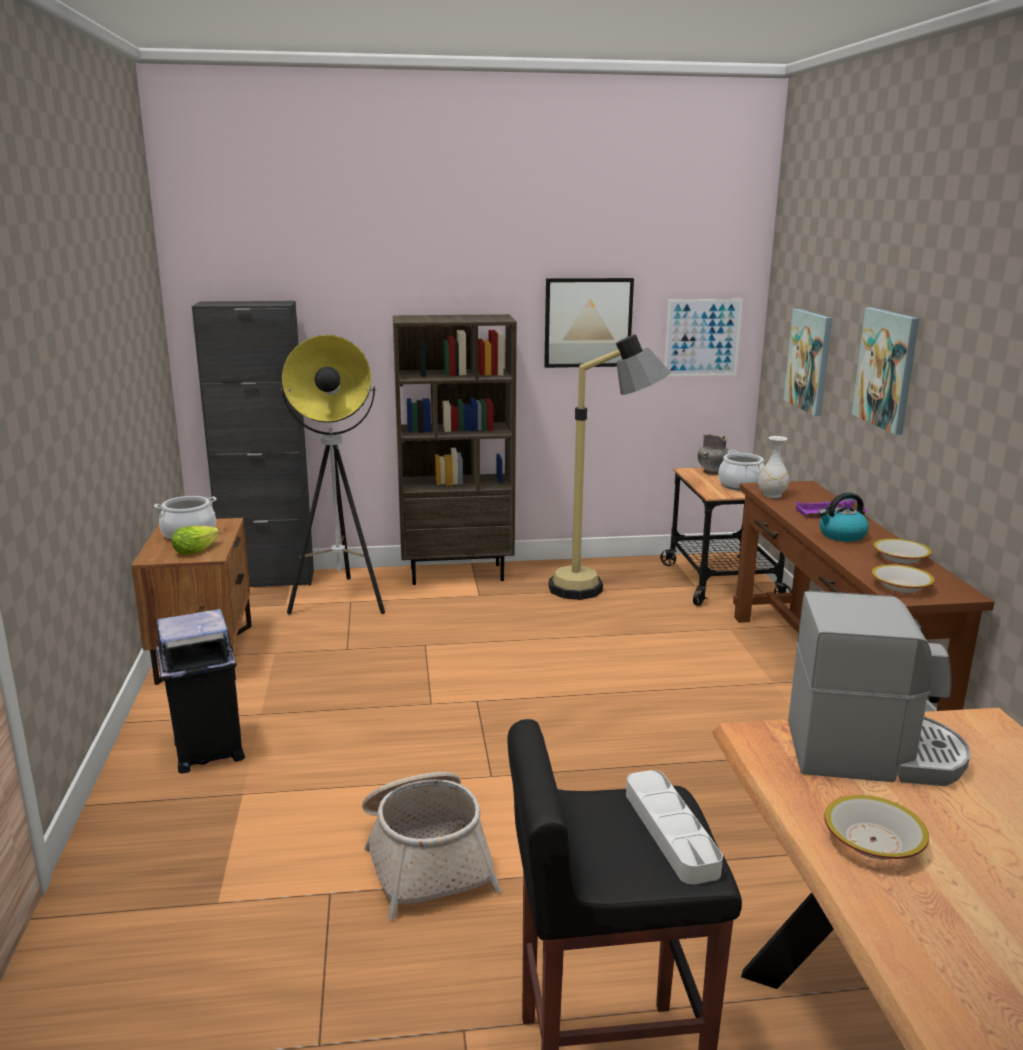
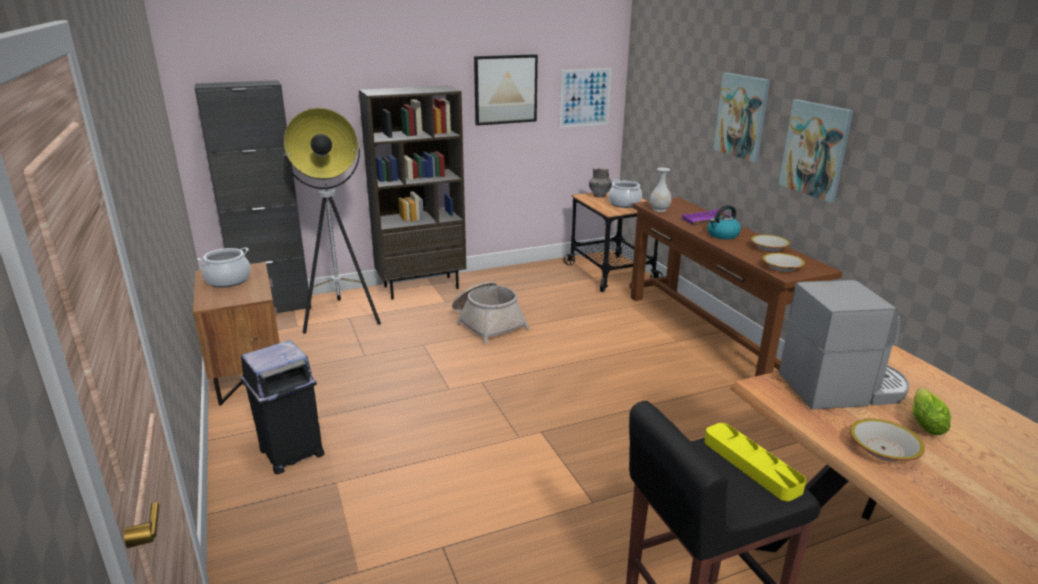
camera: 15 degrees left, 5 degrees up
lettuce [172,526,219,555] -> lettuce moved to [913,388,951,435]
basket [362,772,501,920] -> basket moved to [452,282,530,344]
floor lamp [549,334,671,600] -> none
grey tray [626,770,723,885] -> yellow tray [705,423,806,501]
picture [783,309,832,416] -> picture moved to [779,99,854,203]

